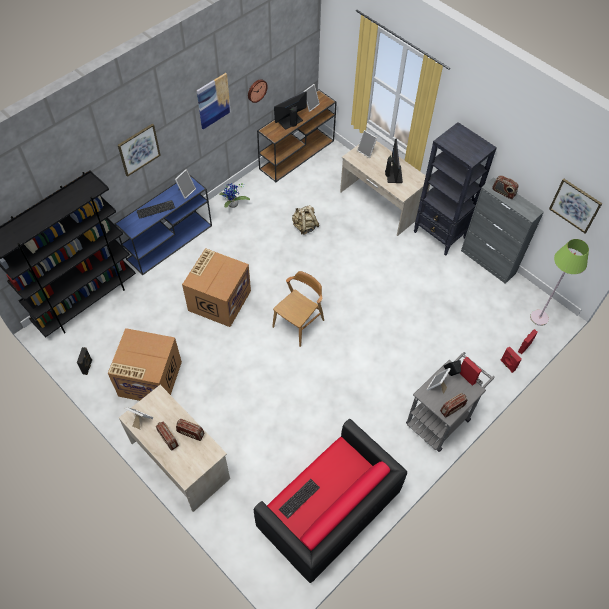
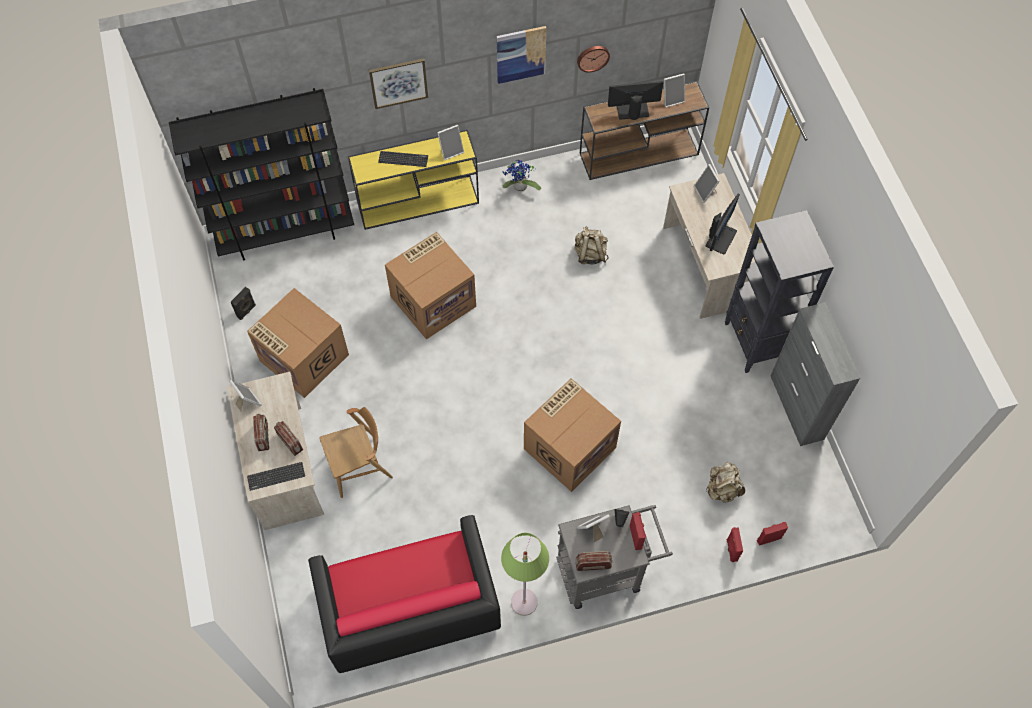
camera: 30 degrees right, 5 degrees up
blue console table [114,174,212,275] -> yellow console table [348,130,479,230]
brown chair [272,271,324,347] -> brown chair moved to [319,407,393,498]
keyboard [279,479,320,519] -> keyboard moved to [247,462,305,491]
radio [492,175,518,199] -> none
green floor lamp [530,239,589,326] -> green floor lamp moved to [501,533,549,616]
picture [549,179,602,233] -> none
none -> cardboard box [524,378,621,492]
none -> beige backpack [706,462,745,503]

